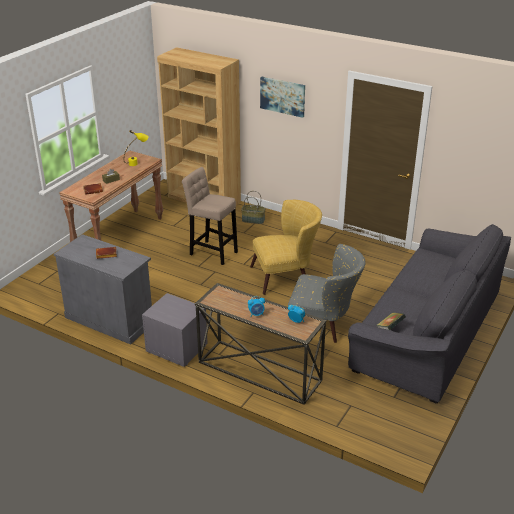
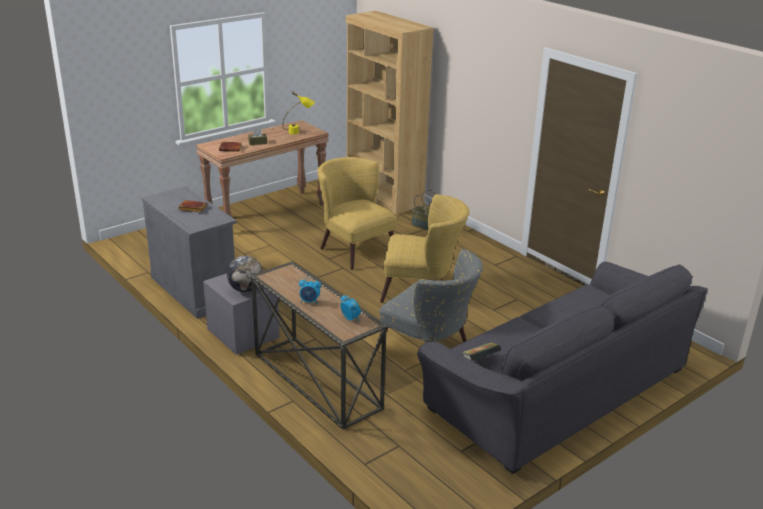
camera: 20 degrees right, 5 degrees down
beige stool [182,167,238,265] -> yellow armchair [317,157,397,270]
picture [260,76,305,118] -> none
none -> globe [227,256,263,292]

